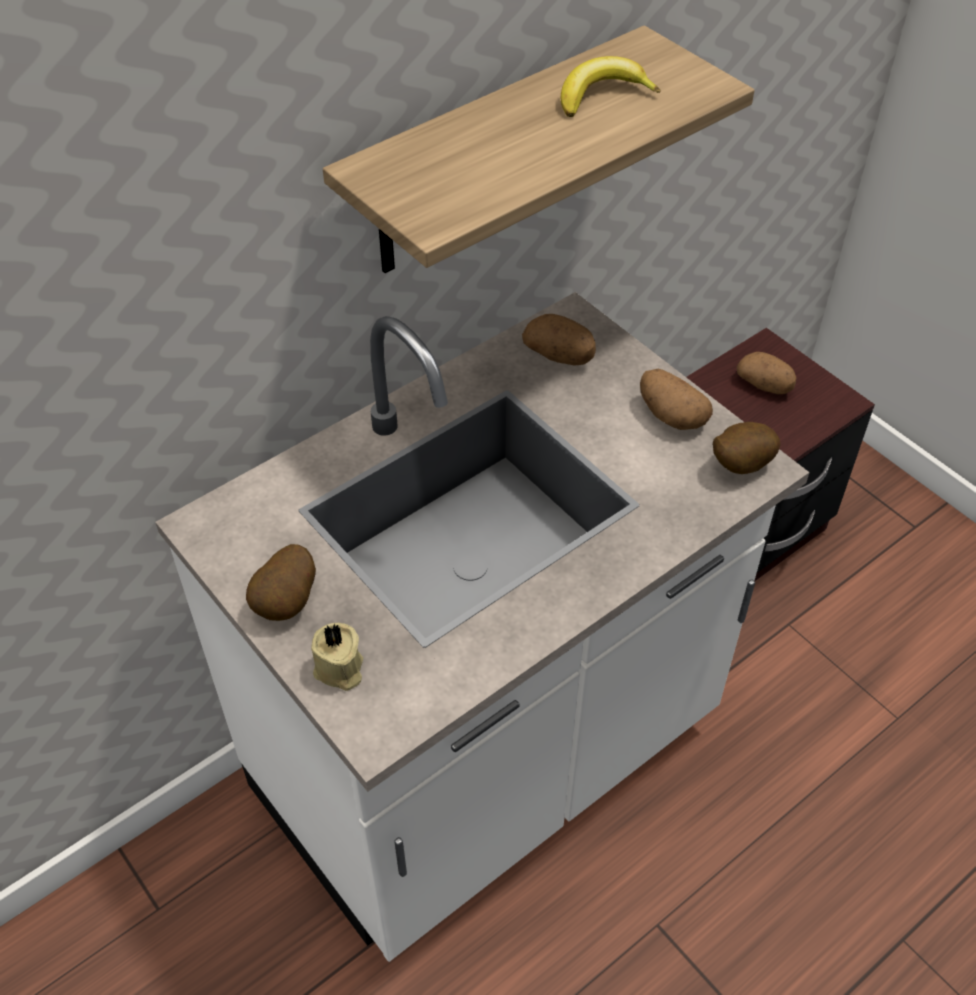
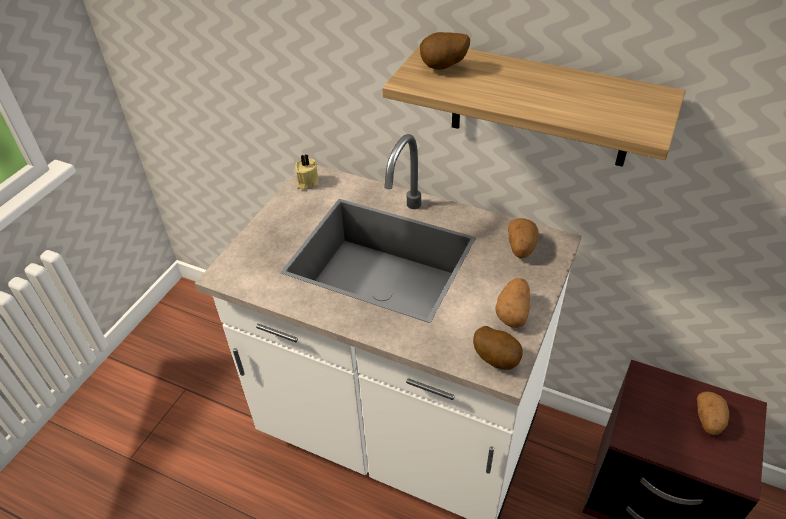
camera: 65 degrees right, 5 degrees down
potato [246,544,316,621] -> potato moved to [420,32,470,70]
beige candle [311,623,363,691] -> beige candle moved to [295,154,318,190]
banana [561,56,661,117] -> none

